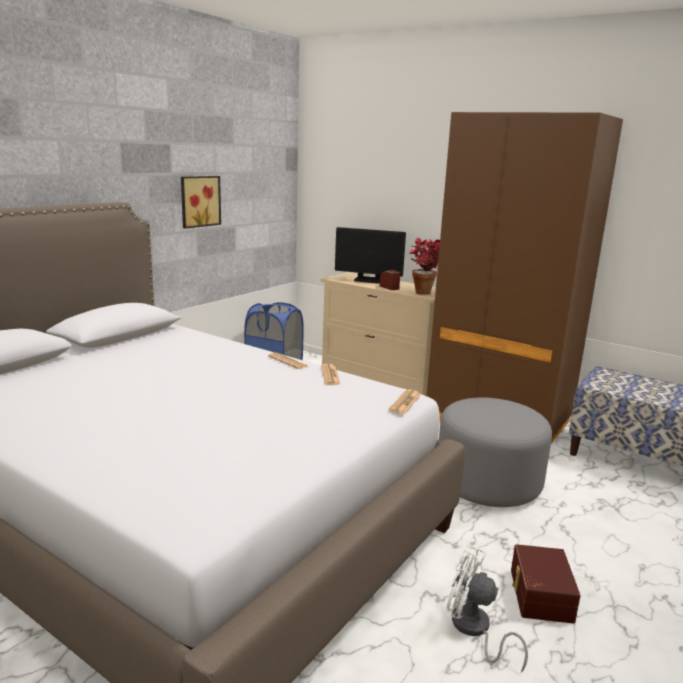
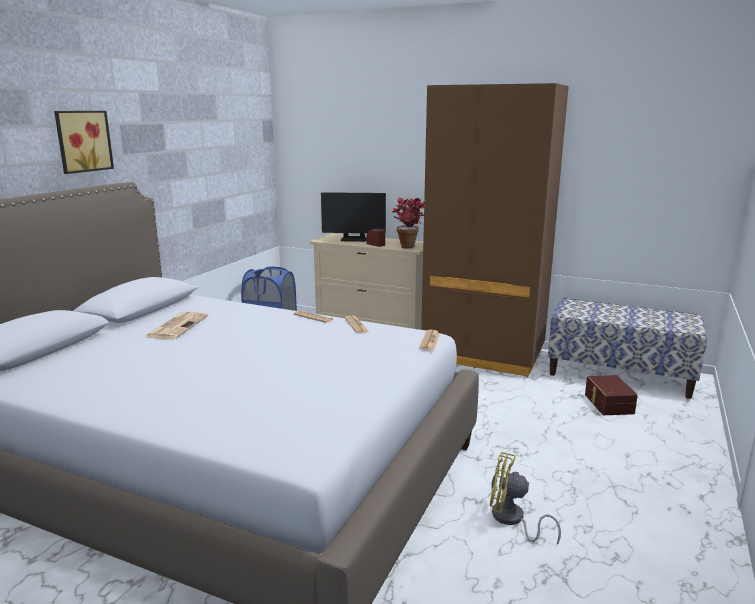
camera: 10 degrees left, 0 degrees up
picture [181,176,221,228] -> picture moved to [54,111,114,174]
grey ottoman [439,397,552,507] -> none
white fan [447,546,528,673] -> yellow fan [490,452,561,545]
brown storage box [511,544,581,624] -> brown storage box moved to [585,375,638,415]
none -> newspaper [145,312,208,339]

